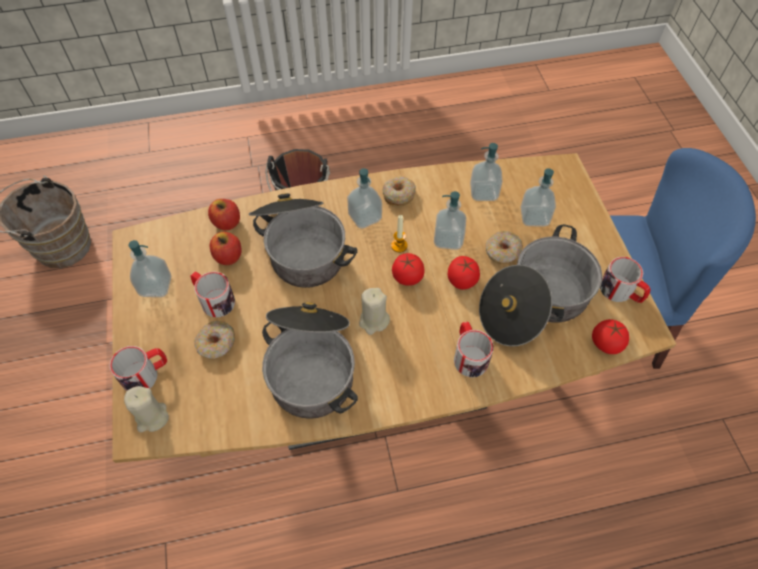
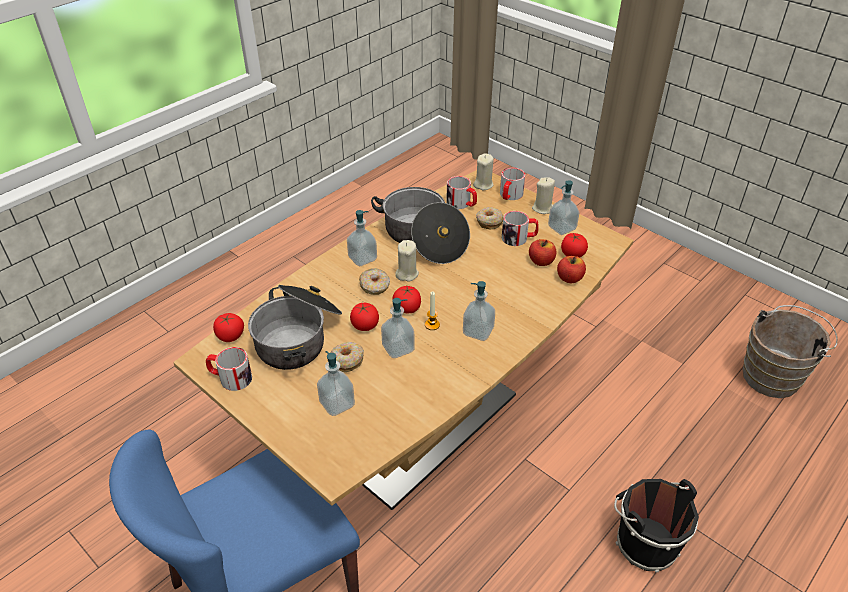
camera: 145 degrees right, 15 degrees down
cooking pot [249,193,357,288] -> none
donut [383,177,416,207] -> donut moved to [359,268,390,295]
mug [454,322,494,377] -> mug moved to [446,176,477,209]
soap dispenser [470,143,502,201] -> soap dispenser moved to [347,210,377,266]
none -> beige candle [532,177,555,214]
none -> tomato [561,233,588,257]

